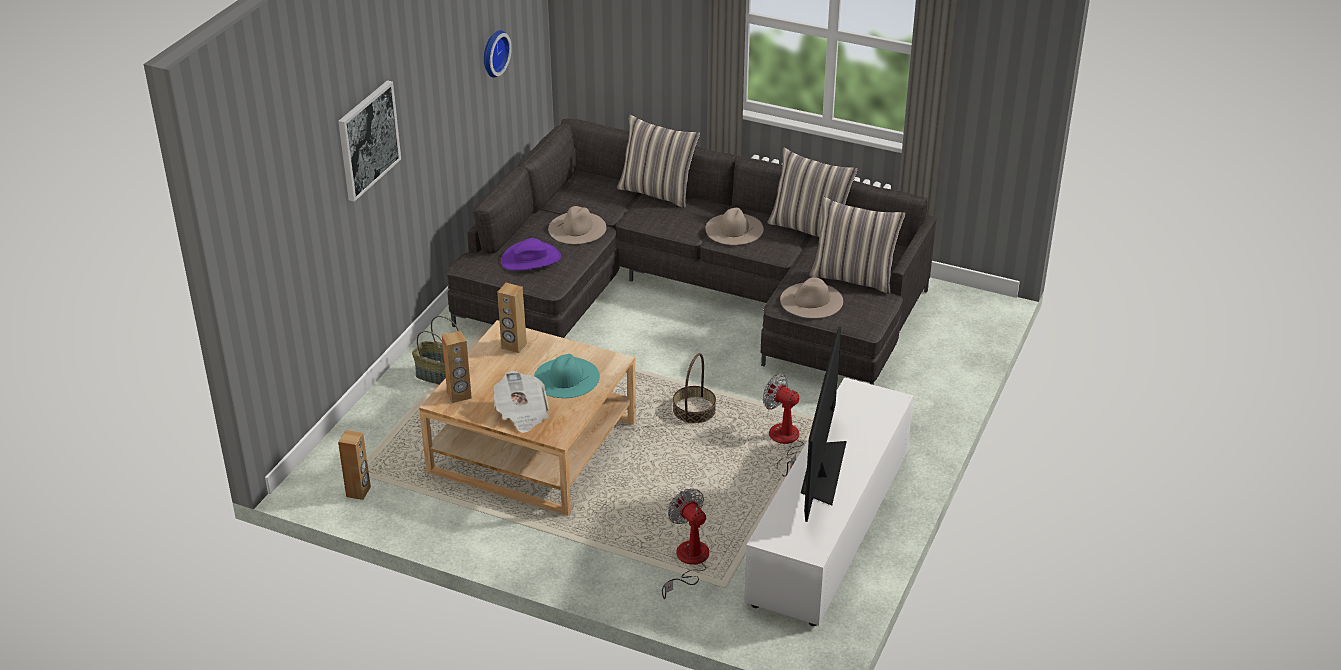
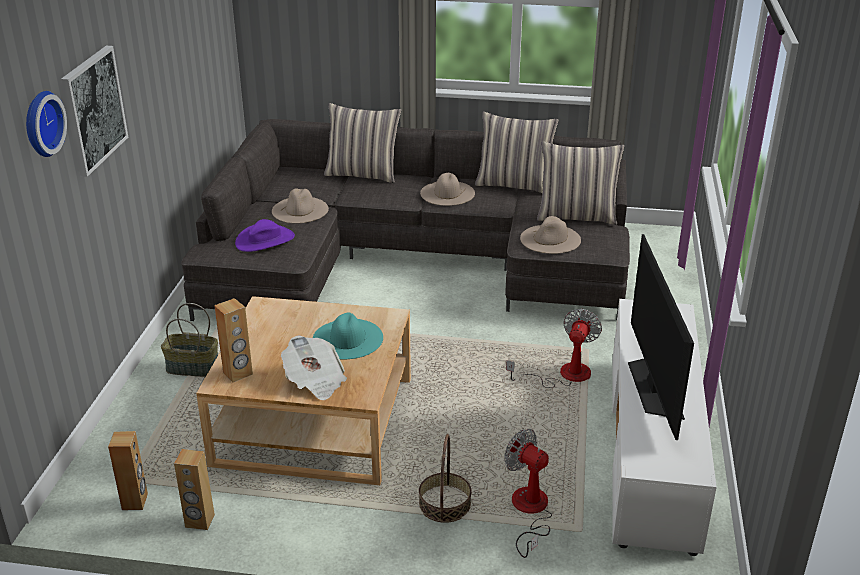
camera: 15 degrees left, 5 degrees down
wall clock [484,30,512,78] -> wall clock moved to [26,91,67,157]
brown speaker [497,283,527,353] -> brown speaker moved to [174,449,215,530]
basket [673,353,716,423] -> basket moved to [419,434,472,523]
fan [763,374,804,477] -> fan turned 90 degrees clockwise [506,309,602,388]

